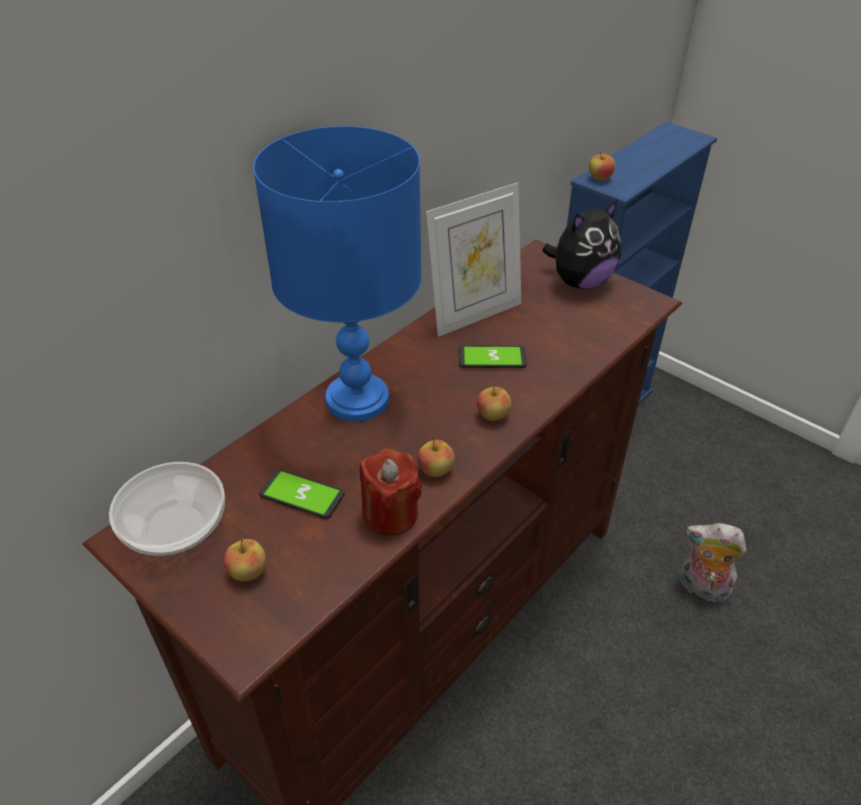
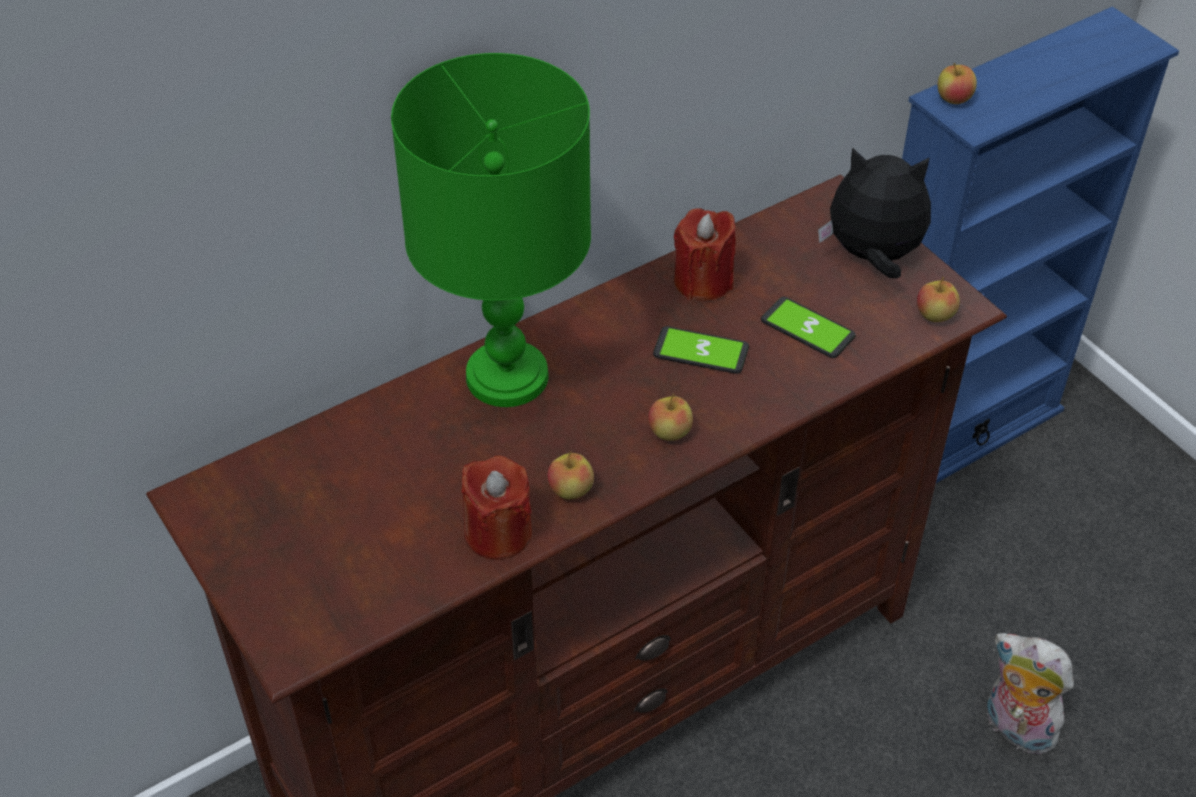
camera: 15 degrees right, 5 degrees up
bowl [109,462,225,556] -> none
apple [224,538,266,581] -> apple moved to [917,276,960,322]
blue table lamp [253,126,422,422] -> green table lamp [391,53,591,407]
phone [259,469,345,519] -> phone moved to [761,297,856,358]
picture frame [426,182,521,337] -> red candle [674,208,736,301]
plush toy [542,199,621,289] -> plush toy turned 150 degrees counterclockwise [818,147,931,278]

